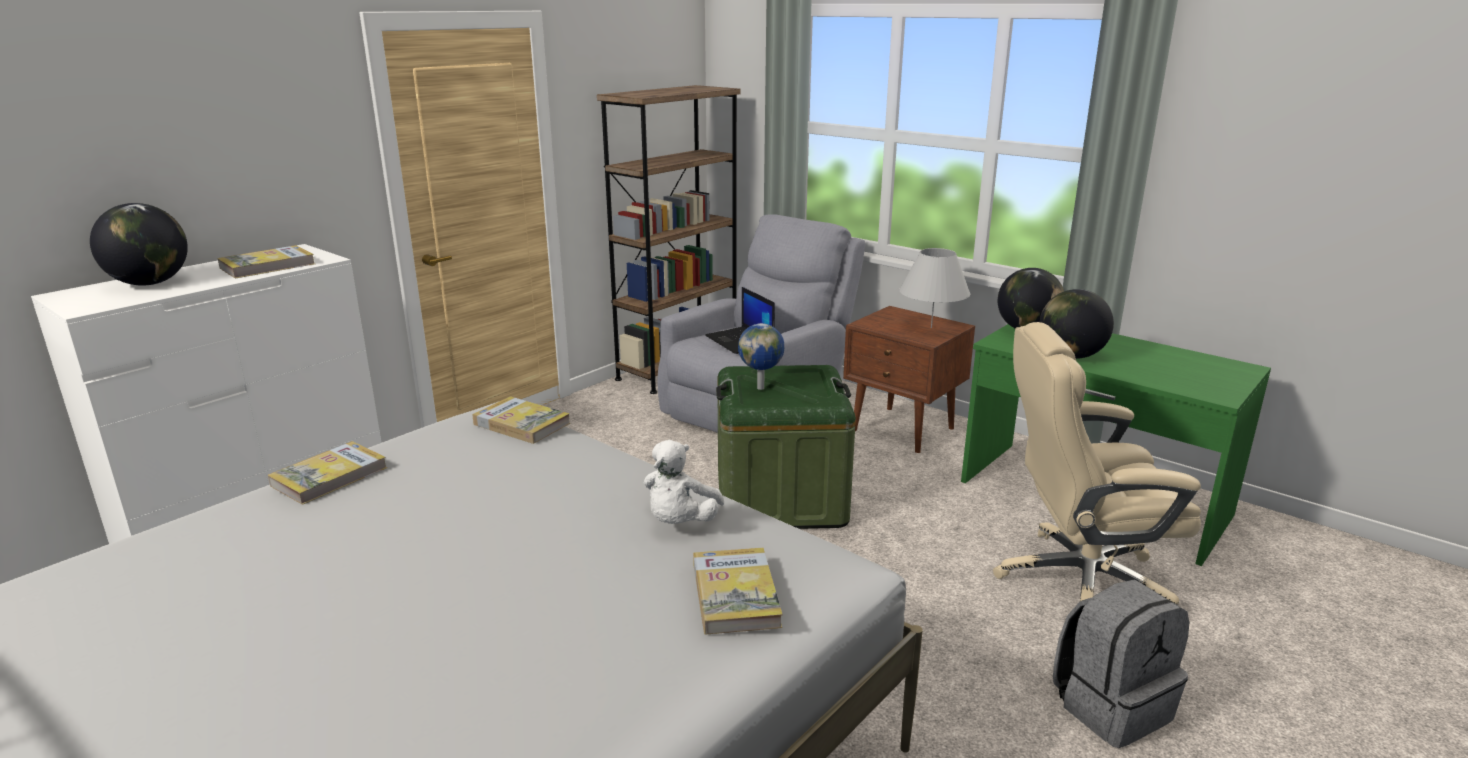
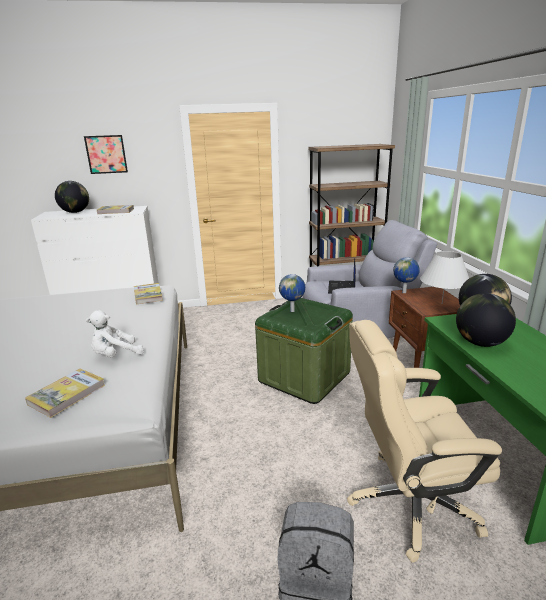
camera: 40 degrees right, 0 degrees up
book [268,441,387,505] -> none
beige office chair [993,322,1201,605] -> beige office chair turned 45 degrees counterclockwise [347,320,502,563]
none -> picture [84,135,128,174]
none -> globe [393,257,420,293]

